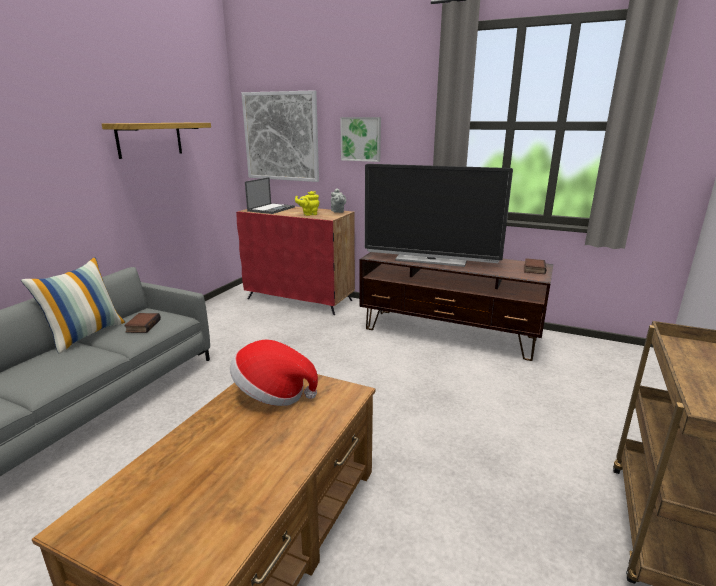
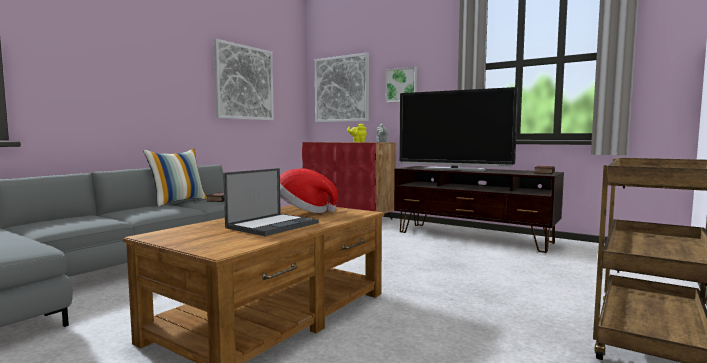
camera: 10 degrees right, 15 degrees down
shelf [102,123,211,159] -> picture [213,39,274,121]
laptop [245,177,295,214] -> laptop moved to [223,168,319,236]

